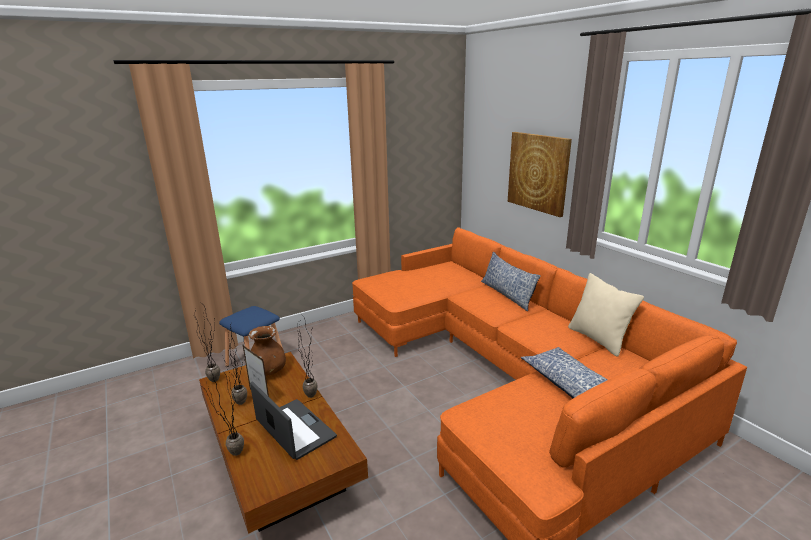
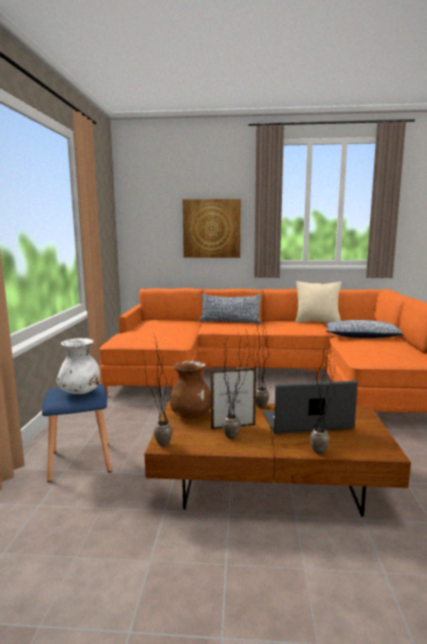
camera: 55 degrees left, 10 degrees down
none -> white vase [57,338,100,394]

